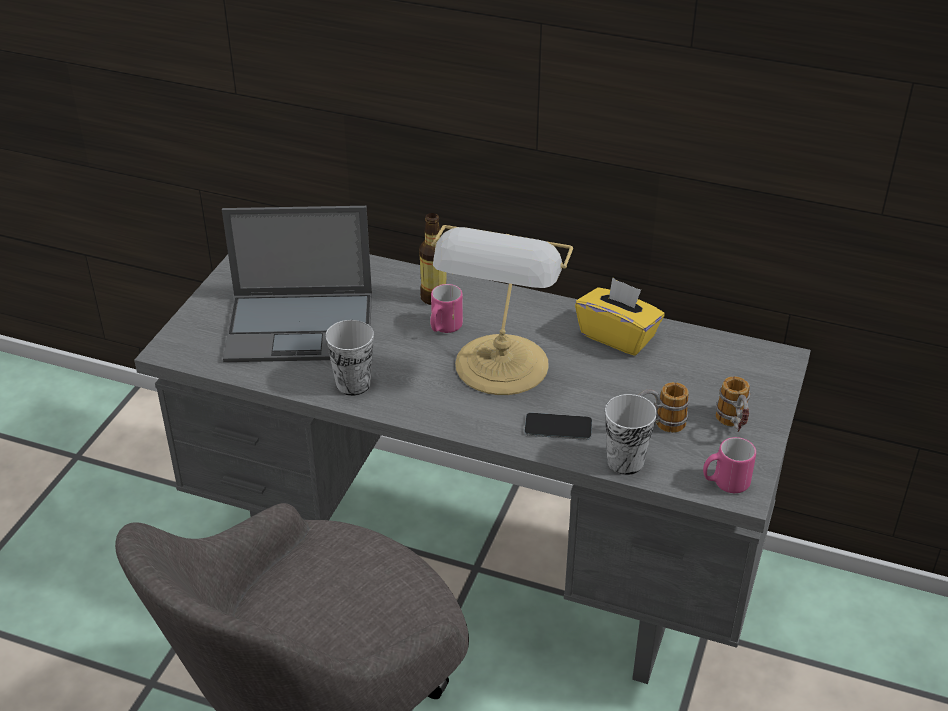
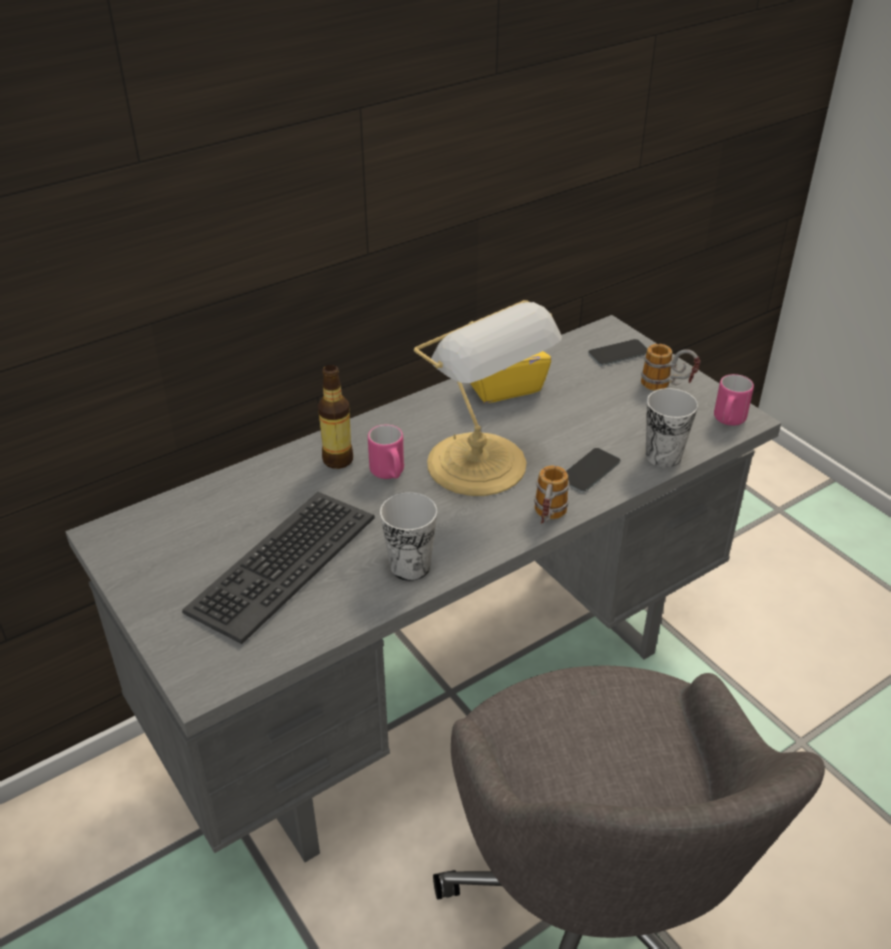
camera: 55 degrees left, 0 degrees up
laptop [222,206,372,362] -> keyboard [182,492,375,644]
mug [639,382,689,433] -> mug moved to [534,466,569,524]
none -> phone [588,339,647,366]

